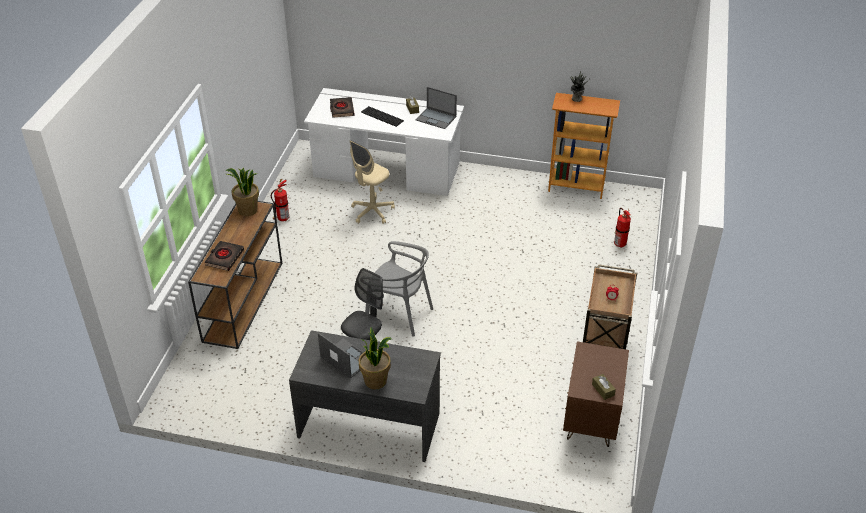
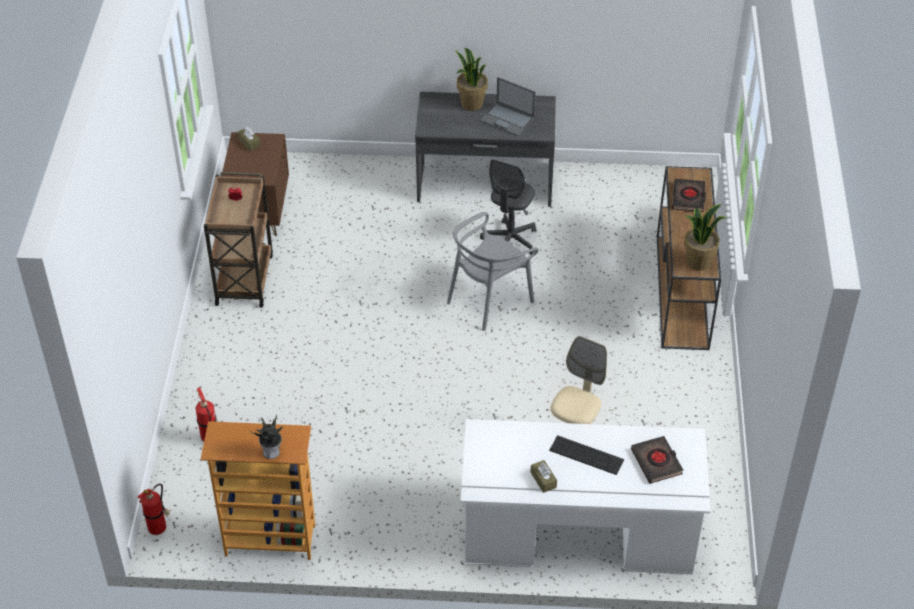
camera: 170 degrees right, 5 degrees up
fire extinguisher [271,179,289,221] -> fire extinguisher moved to [138,483,170,535]
grey chair [365,241,433,337] -> grey chair turned 60 degrees counterclockwise [447,212,539,331]
laptop [416,87,457,129] -> none

